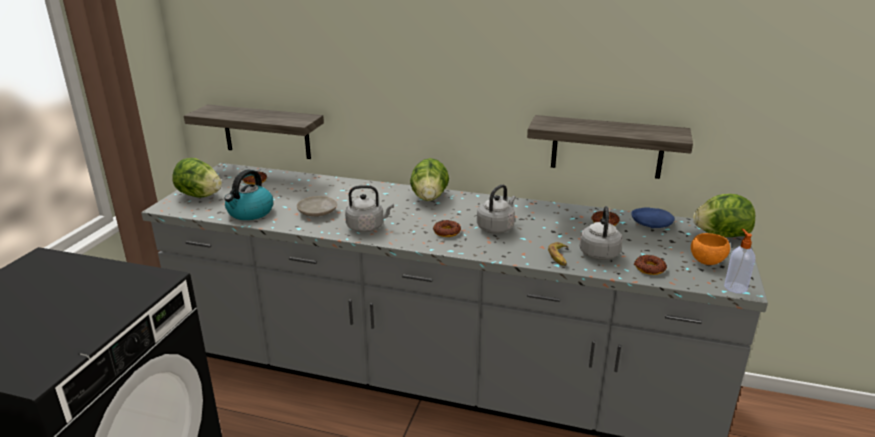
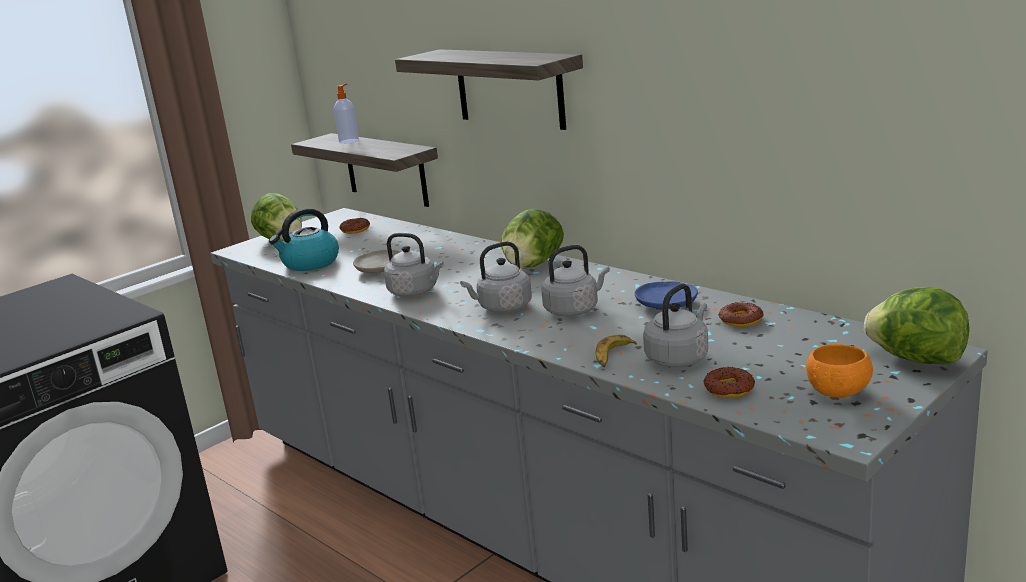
camera: 30 degrees right, 5 degrees down
donut [433,220,461,237] -> grey kettle [460,242,532,313]
shelf [527,115,693,179] -> shelf moved to [395,49,583,130]
blue plate [632,207,674,228] -> blue plate moved to [635,281,698,310]
soap dispenser [724,229,755,293] -> soap dispenser moved to [334,84,359,144]

